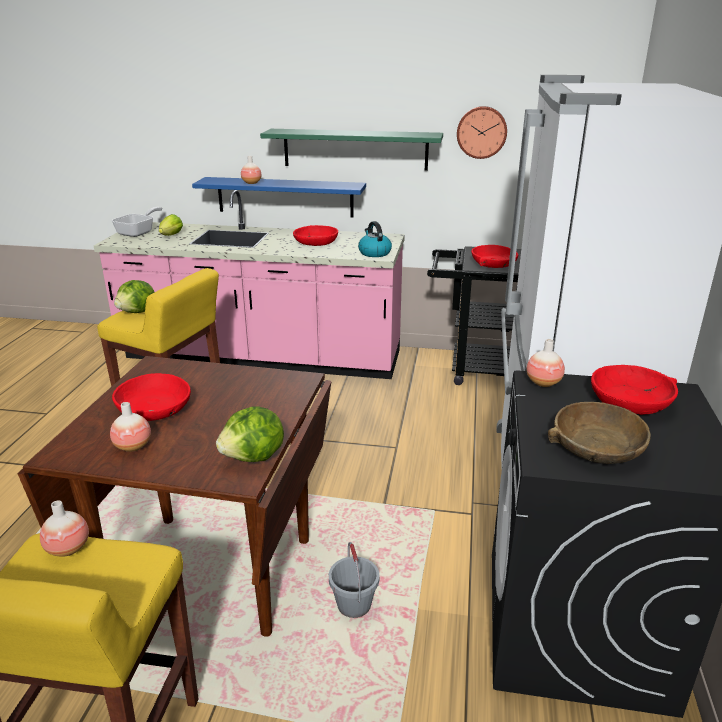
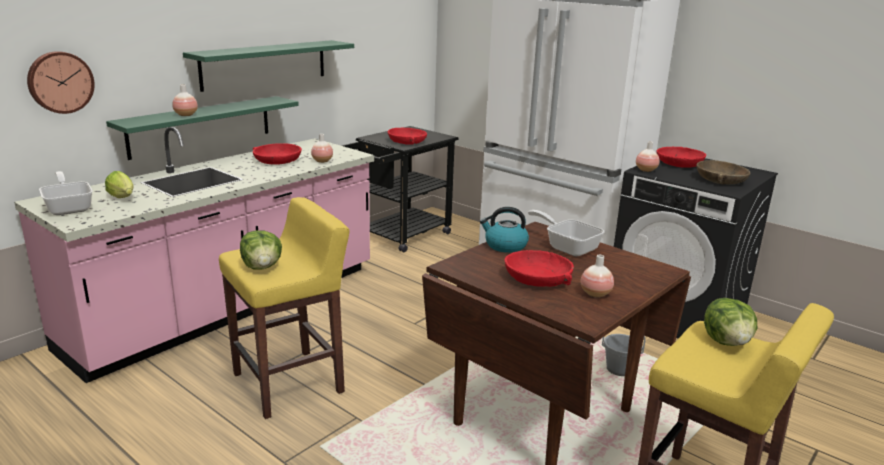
camera: 60 degrees left, 5 degrees down
vase [40,500,89,556] -> vase moved to [311,134,333,163]
blue shelf [192,177,366,217] -> green shelf [106,96,299,160]
lettuce [216,406,284,462] -> lettuce moved to [704,298,757,346]
kettle [358,221,392,257] -> kettle moved to [480,207,529,253]
wall clock [457,106,507,159] -> wall clock moved to [27,51,95,114]
none -> frying pan [528,210,604,257]

